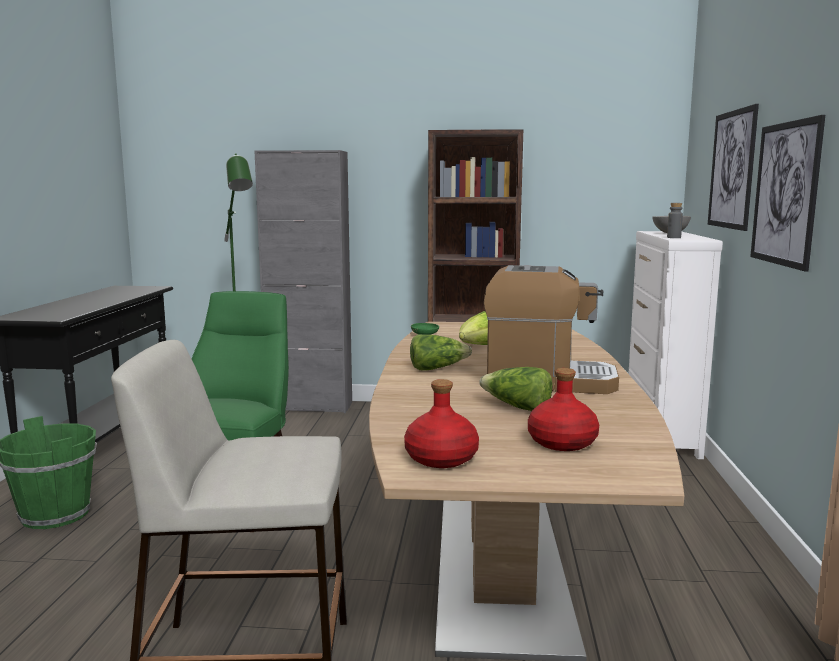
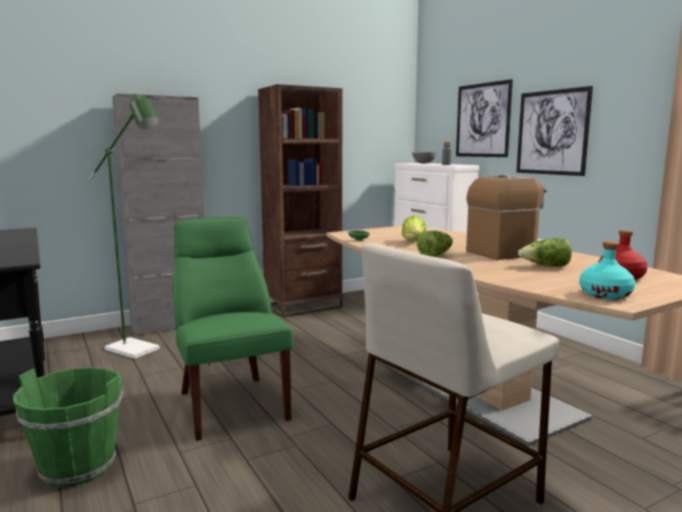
camera: 35 degrees left, 0 degrees up
red bottle [404,379,479,468] -> turquoise bottle [579,241,635,299]

